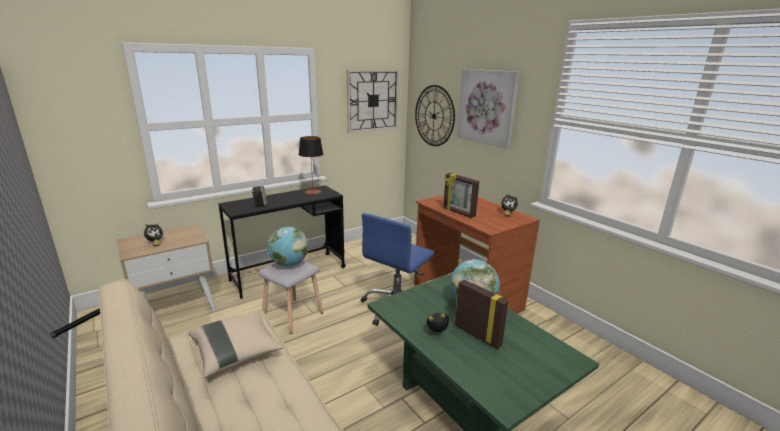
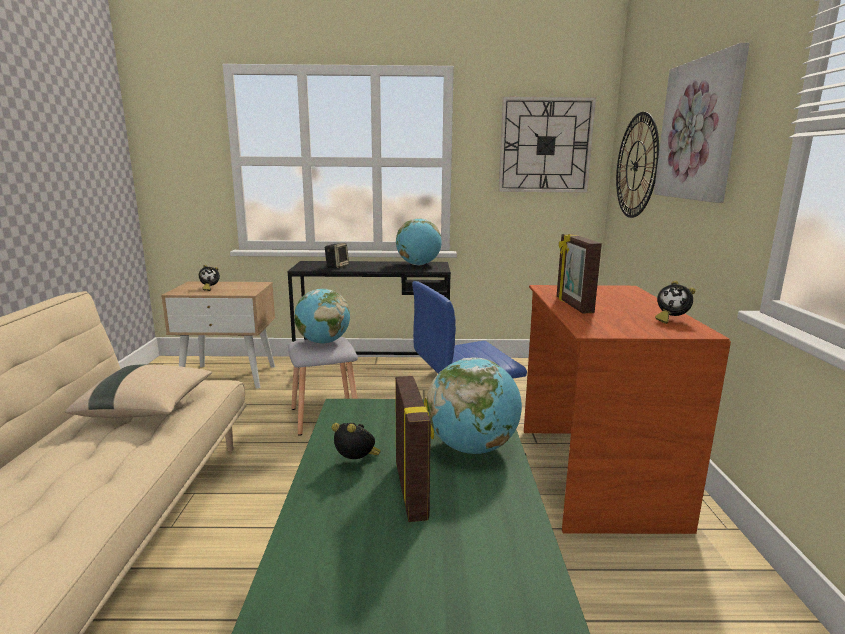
camera: 35 degrees right, 5 degrees down
table lamp [298,136,323,194] -> globe [396,218,442,265]

